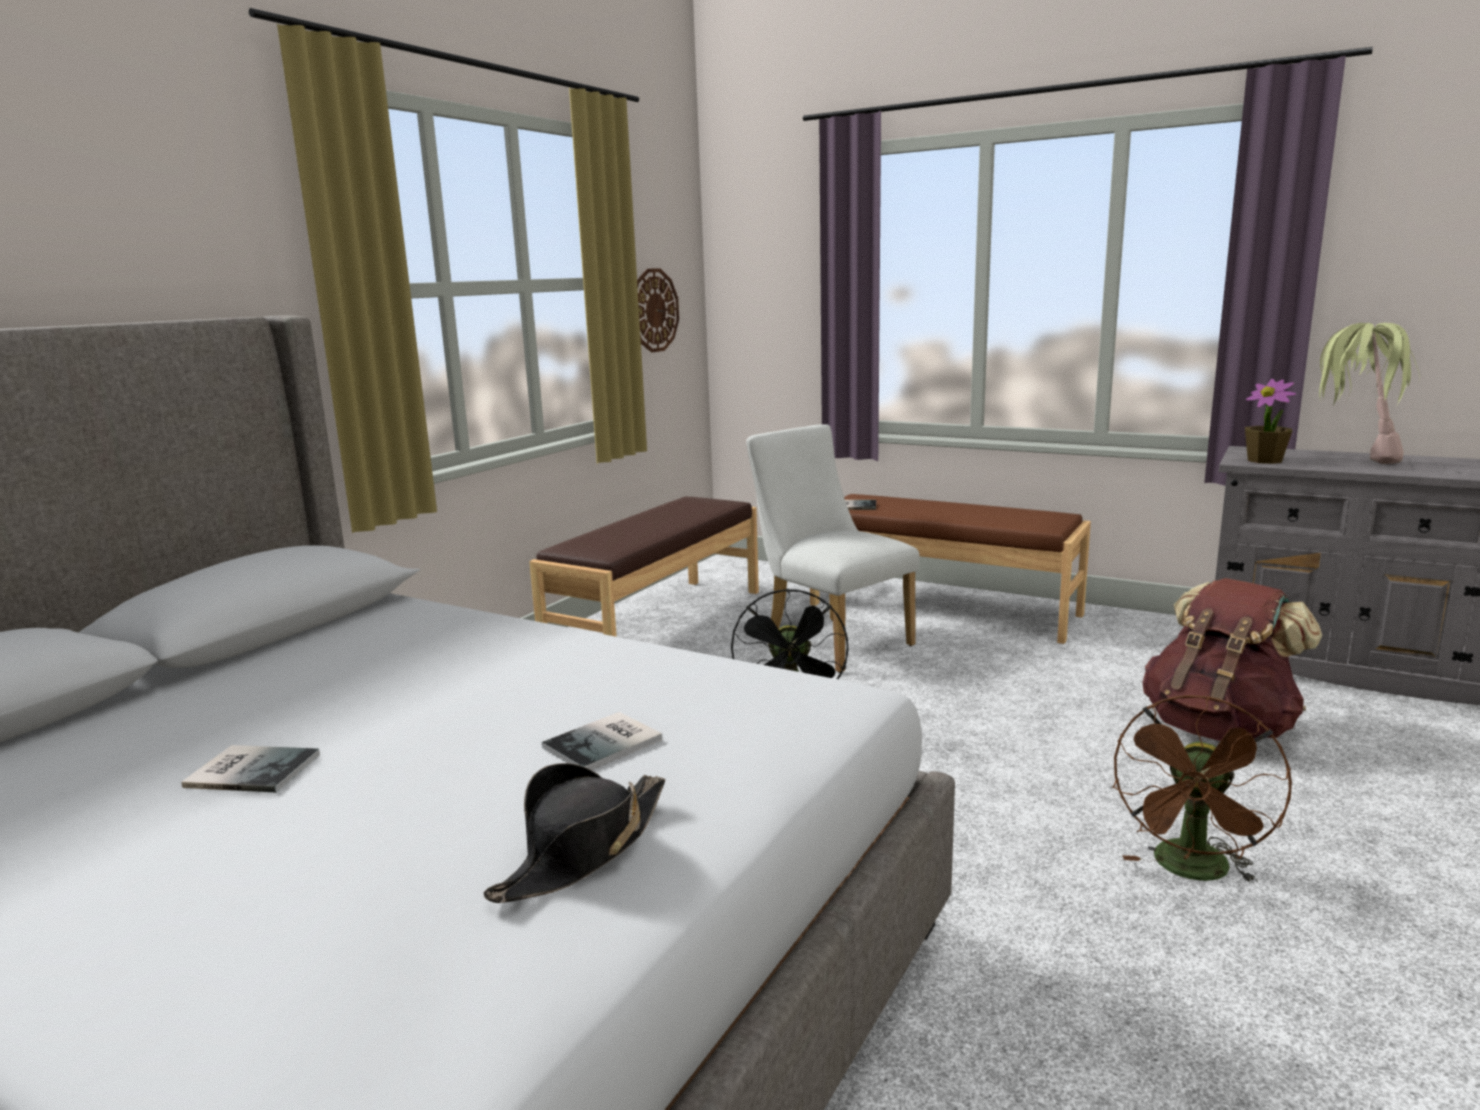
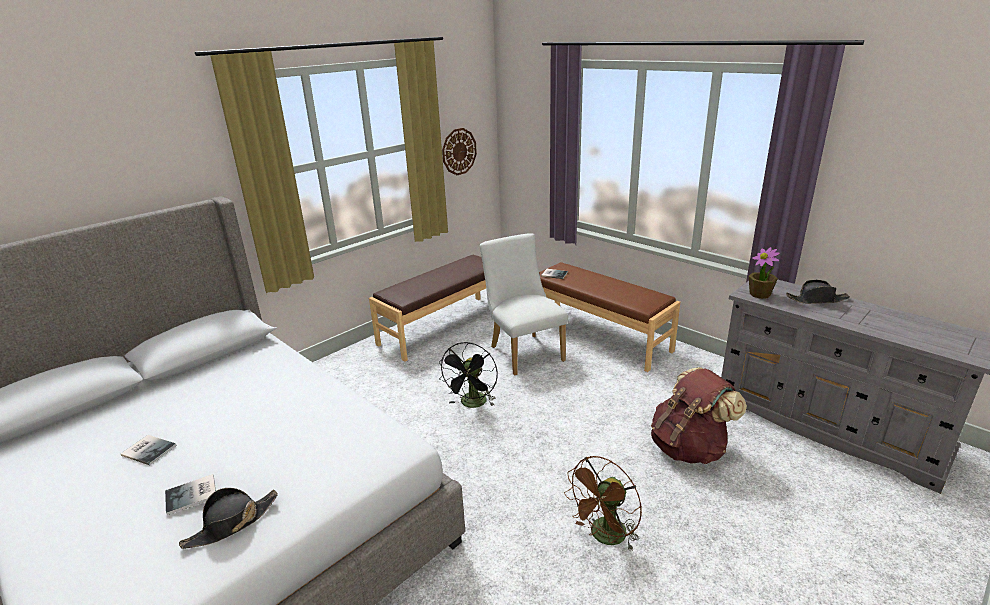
camera: 15 degrees right, 10 degrees up
book [542,712,663,770] -> book moved to [165,474,216,515]
potted plant [1319,323,1420,464] -> black hat [786,280,850,304]

